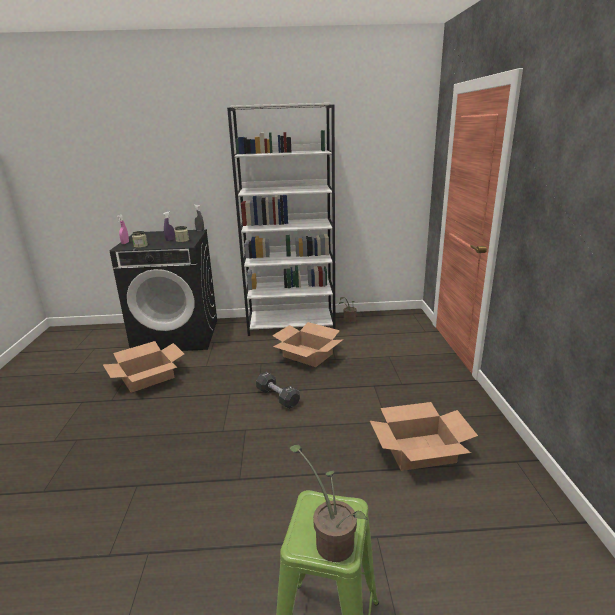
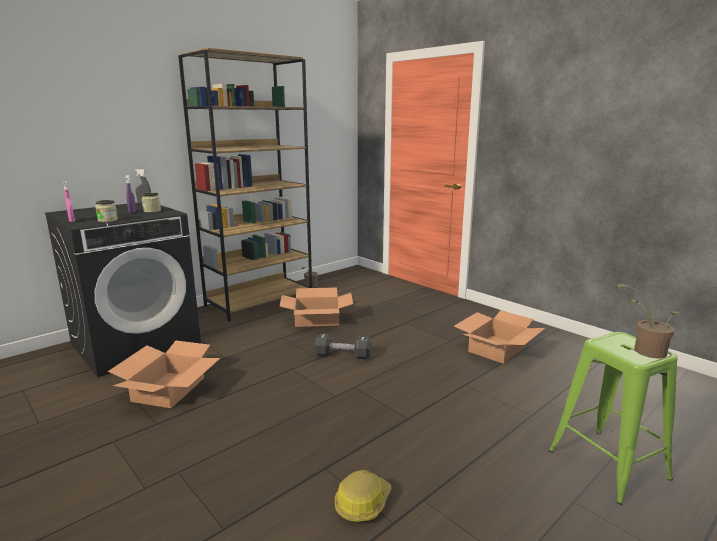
camera: 40 degrees left, 5 degrees down
white bookcase [227,103,335,336] -> brown bookcase [178,48,312,322]
none -> hard hat [334,470,392,523]

